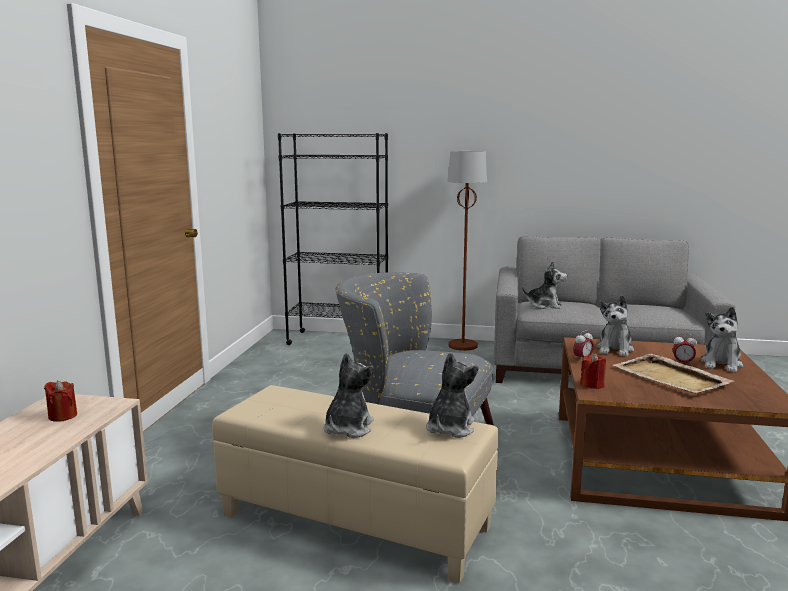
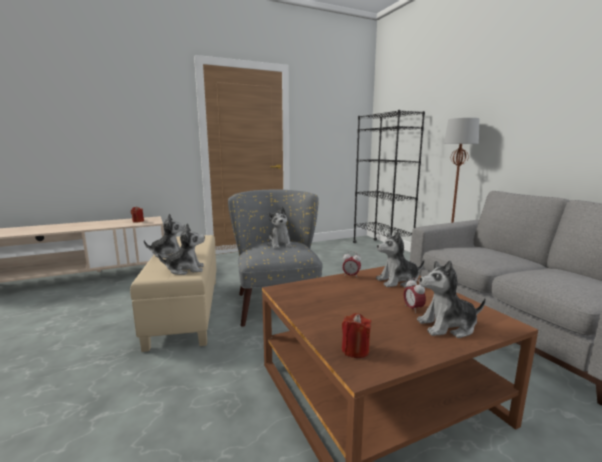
camera: 55 degrees right, 0 degrees up
plush toy [522,261,567,309] -> plush toy moved to [267,206,292,249]
red candle [580,353,606,389] -> red candle moved to [342,313,372,358]
beige tray [613,354,733,393] -> none

